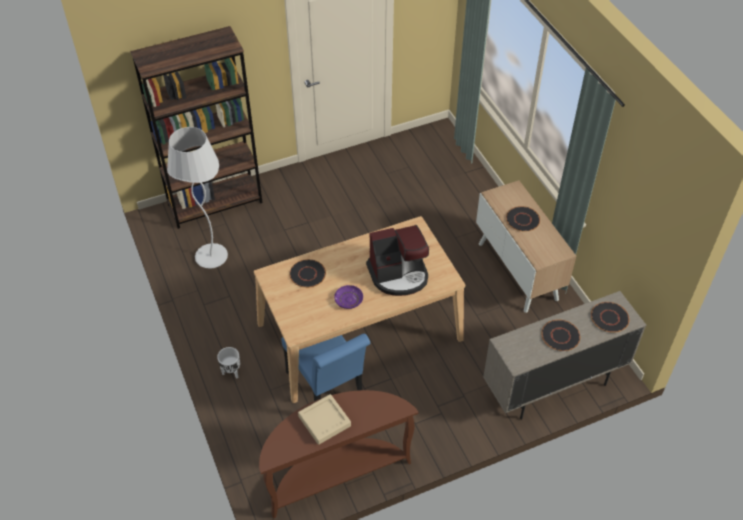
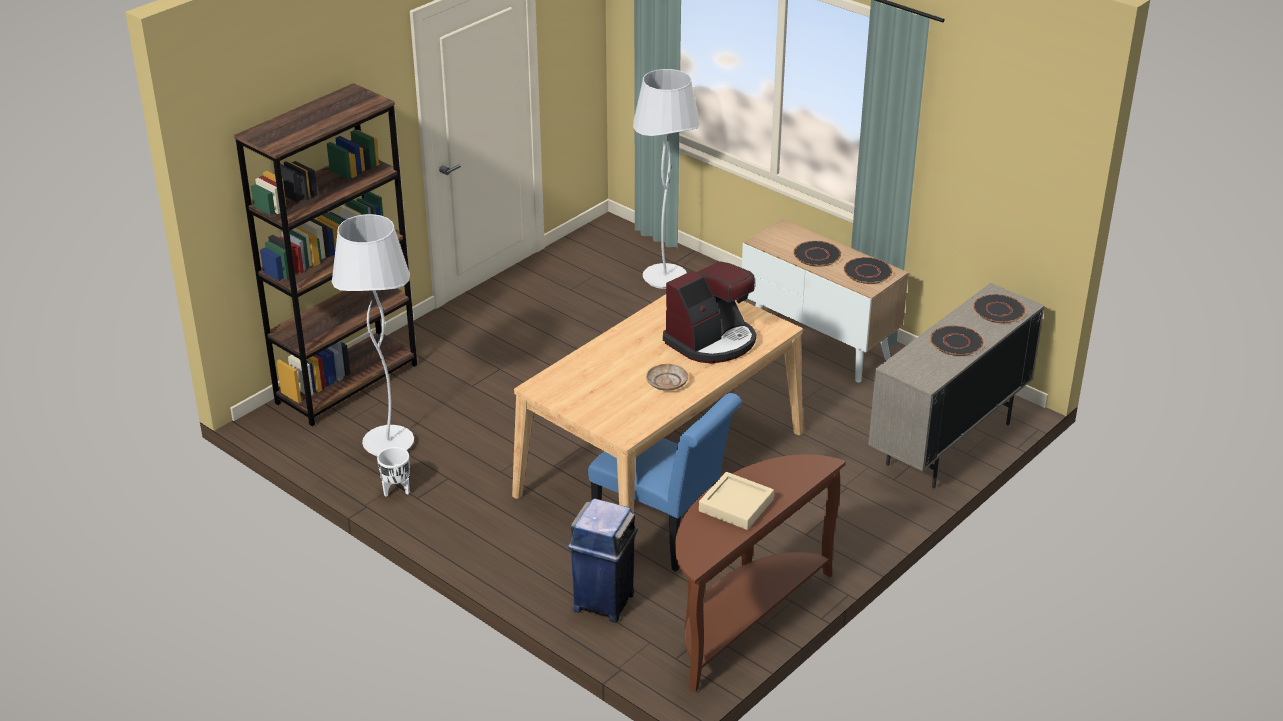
camera: 25 degrees left, 15 degrees down
white planter [217,347,240,378] -> white planter moved to [377,447,410,497]
black plate [289,259,326,288] -> black plate moved to [844,257,892,284]
purple plate [334,285,363,309] -> beige plate [646,364,688,391]
none -> blue trash can [568,498,638,623]
none -> white floor lamp [633,69,700,289]

